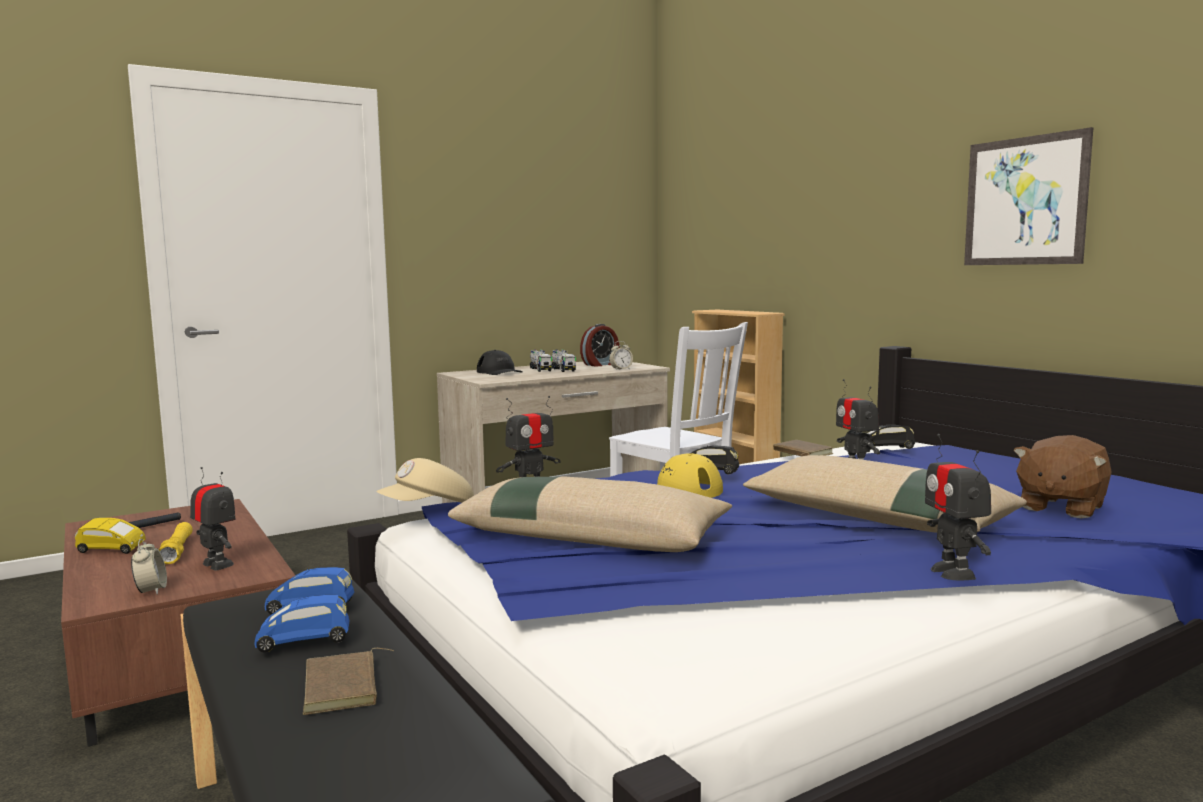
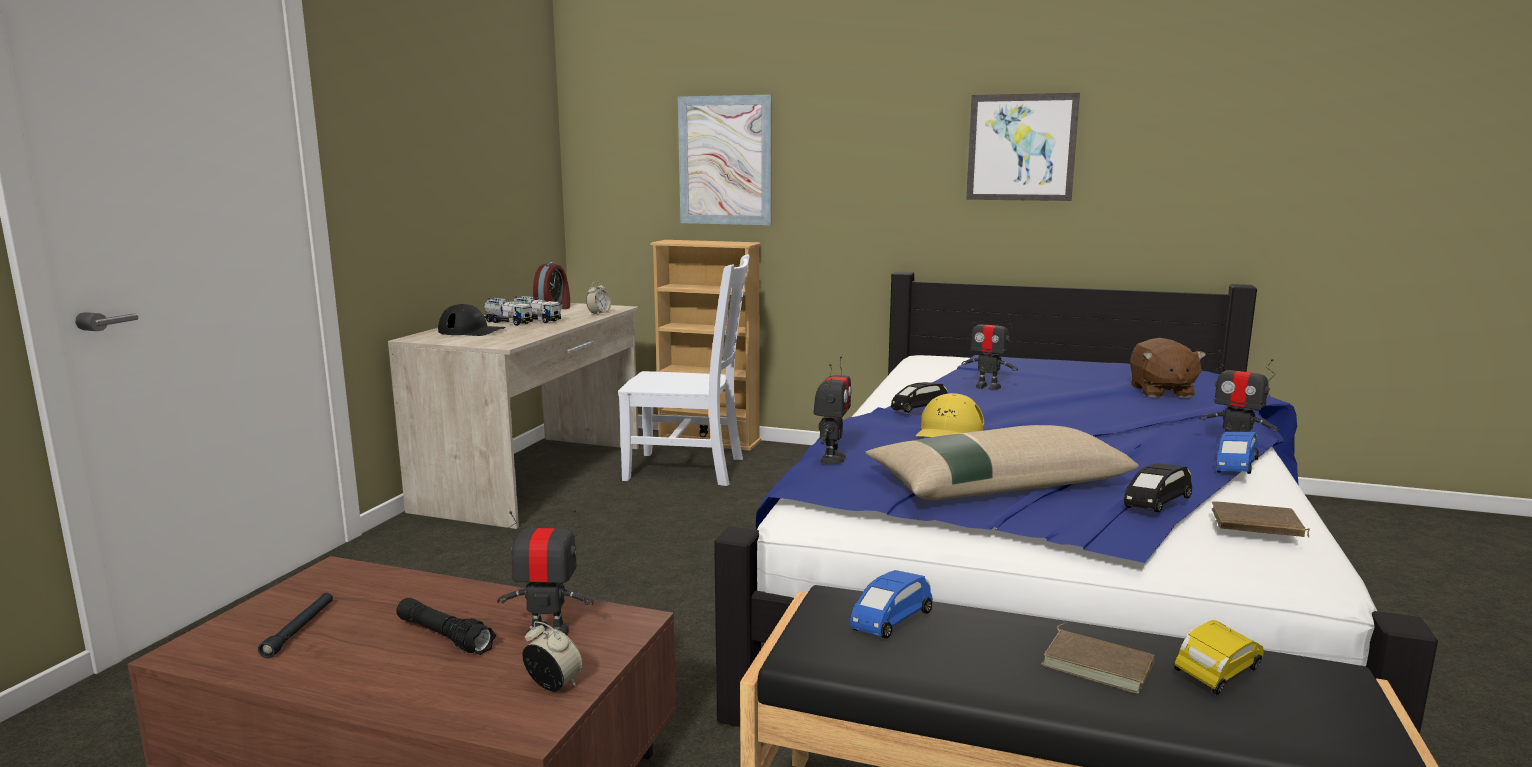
camera: 40 degrees left, 5 degrees up
yellow toy car [75,518,146,554] -> yellow toy car moved to [1174,620,1264,695]
yellow flashlight [159,522,193,564] -> black flashlight [396,598,496,655]
blue toy car [255,595,350,652] -> blue toy car moved to [1216,431,1259,474]
beige cap [376,458,474,503] -> none
beige pillow [743,455,1027,533] -> none
brown book [773,440,833,456] -> brown book moved to [1212,501,1310,538]
black toy car [866,424,915,450] -> black toy car moved to [1124,463,1192,512]
none -> picture [678,95,772,225]

